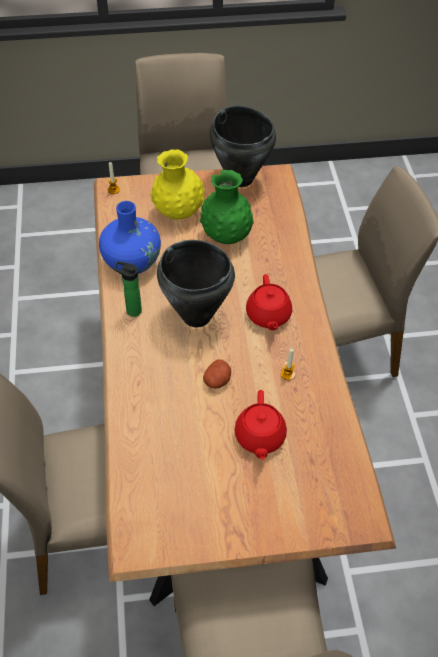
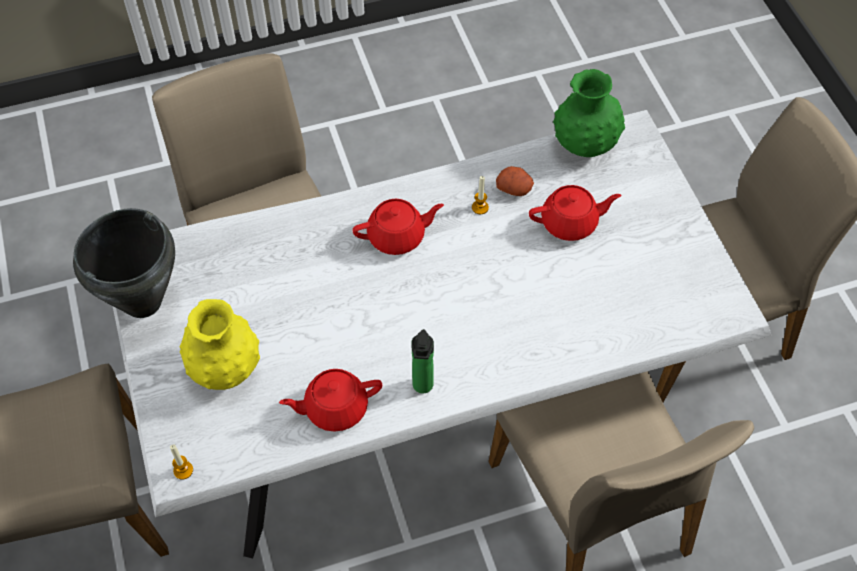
camera: 100 degrees left, 5 degrees up
brown dining table [94,164,396,606] -> white dining table [113,110,771,558]
blue vase [99,201,161,274] -> red teapot [279,369,382,432]
black cooking pot [157,240,235,328] -> none
green vase [200,170,254,244] -> green vase moved to [553,69,625,157]
potato [203,359,231,389] -> potato moved to [496,166,534,196]

